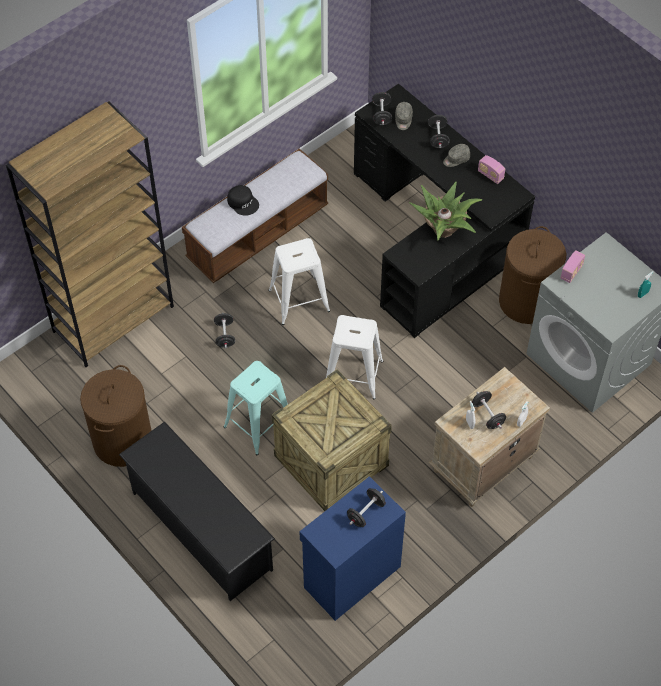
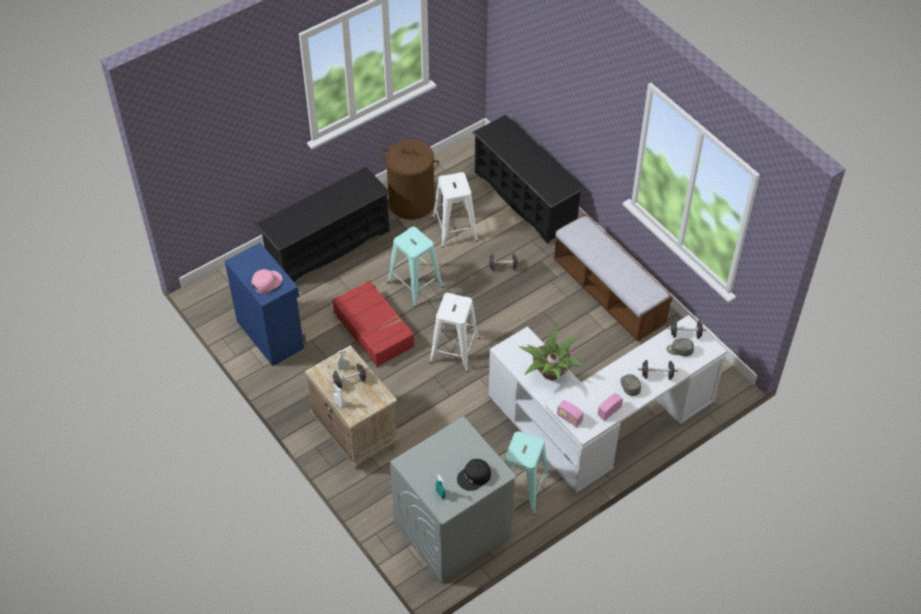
camera: 95 degrees right, 5 degrees down
brown bookcase [6,101,174,367] -> black shoe rack [472,115,585,244]
black cap [227,185,259,216] -> black cap moved to [457,459,491,491]
white stool [268,238,330,325] -> white stool moved to [432,172,478,248]
crate [272,369,392,511] -> red suitcase [332,280,415,367]
black dumbbell [347,488,386,527] -> pink cap [252,269,282,294]
black desk [354,84,535,338] -> white desk [488,315,727,494]
brown laundry basket [499,226,566,324] -> turquoise stool [504,431,550,515]
radio [561,250,585,283] -> radio moved to [557,400,584,427]

